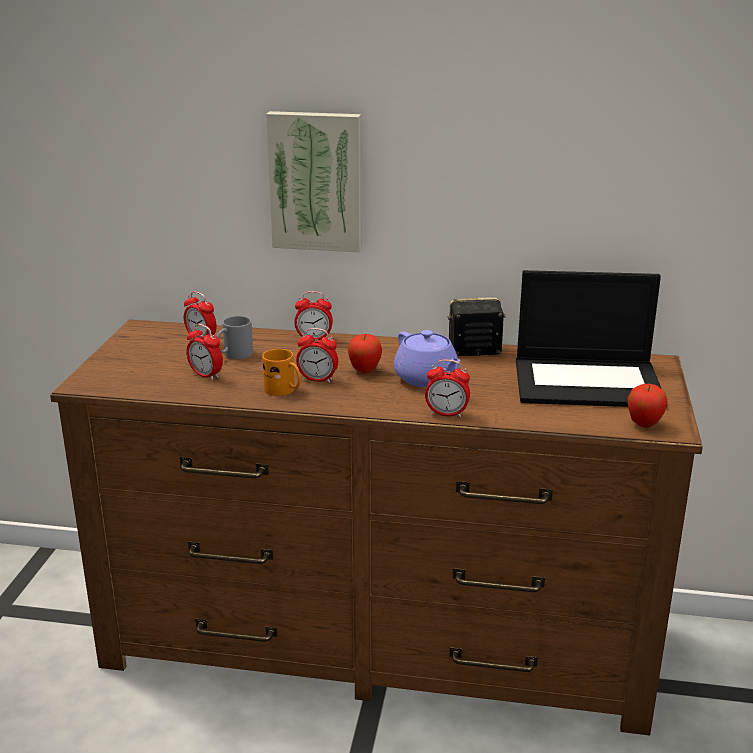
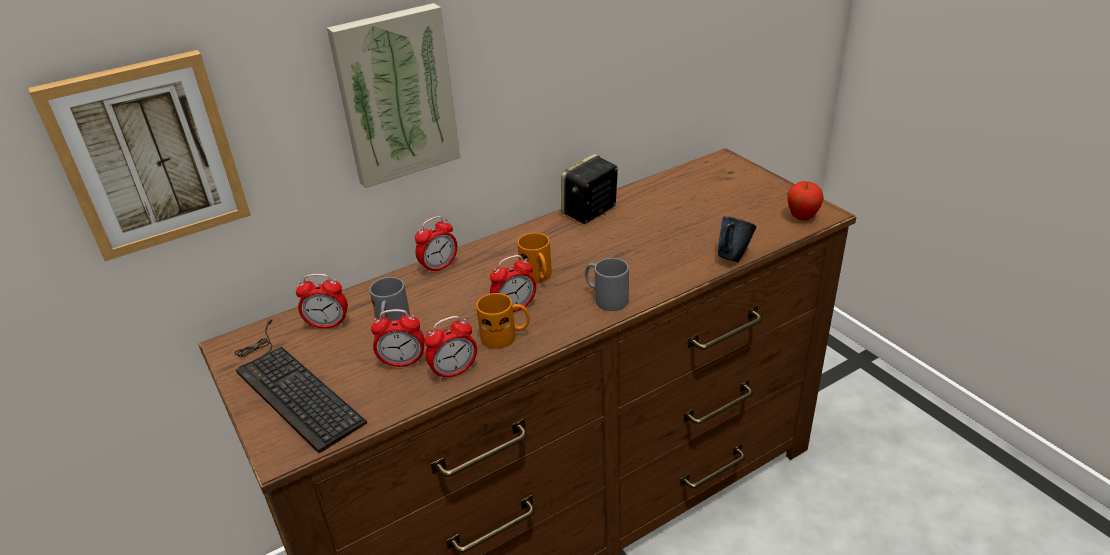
camera: 40 degrees left, 10 degrees up
apple [348,334,382,373] -> orange mug [517,233,552,283]
purple teapot [394,330,460,387] -> none
alarm clock [425,359,470,418] -> alarm clock moved to [424,316,477,381]
laptop [516,270,667,408] -> none
none -> picture [28,50,251,261]
none -> keyboard [234,319,367,454]
none -> grey mug [585,258,629,311]
none -> blue mug [718,216,756,262]

